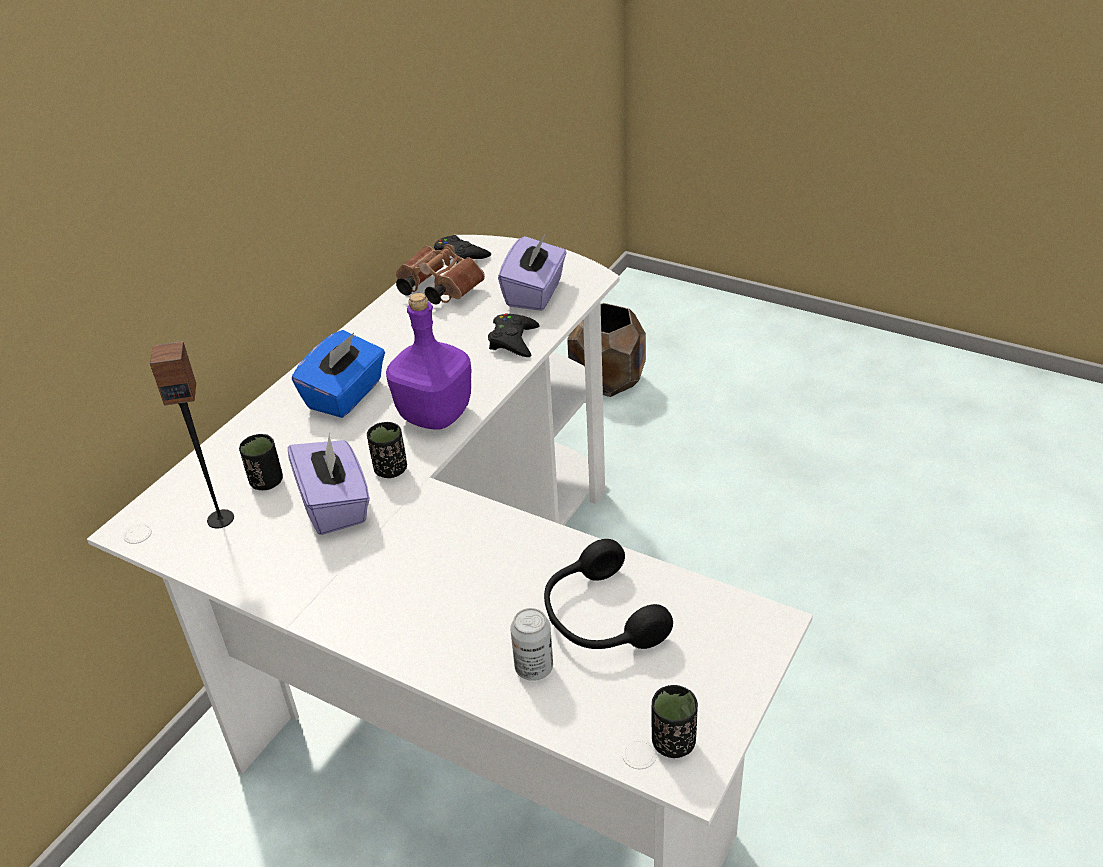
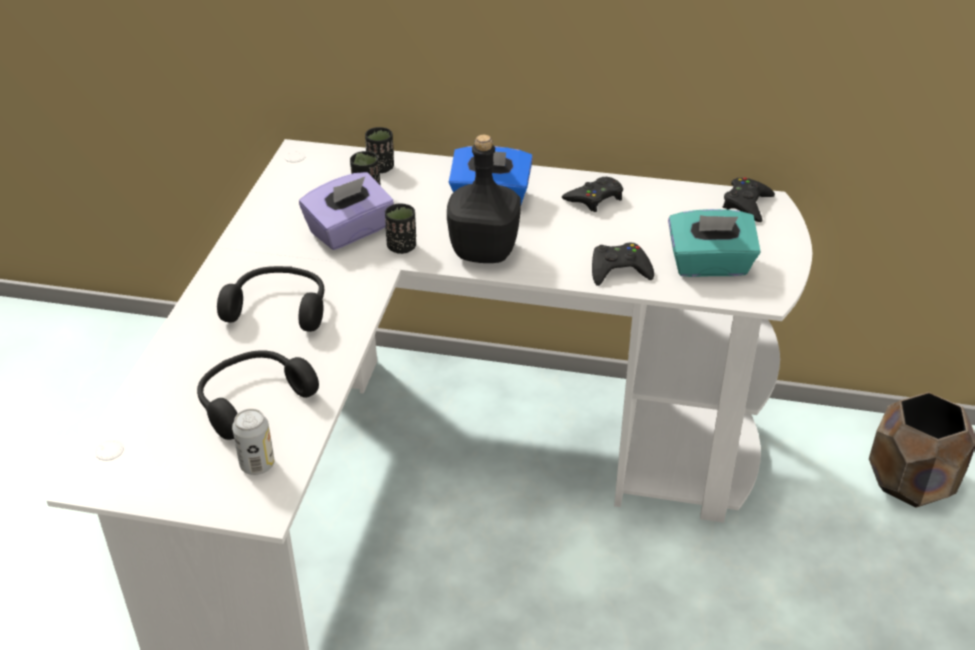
camera: 70 degrees right, 0 degrees up
speaker [150,341,234,529] -> none
purple bottle [386,293,471,430] -> black bottle [447,135,521,263]
brown binoculars [396,244,485,305] -> none
purple tissue box [498,234,567,311] -> turquoise tissue box [668,209,761,277]
can [510,608,553,681] -> can moved to [232,409,274,475]
black cup [651,685,698,758] -> black cup moved to [365,127,394,173]
none -> black headphones [217,266,324,332]
none -> black game controller [562,177,623,212]

